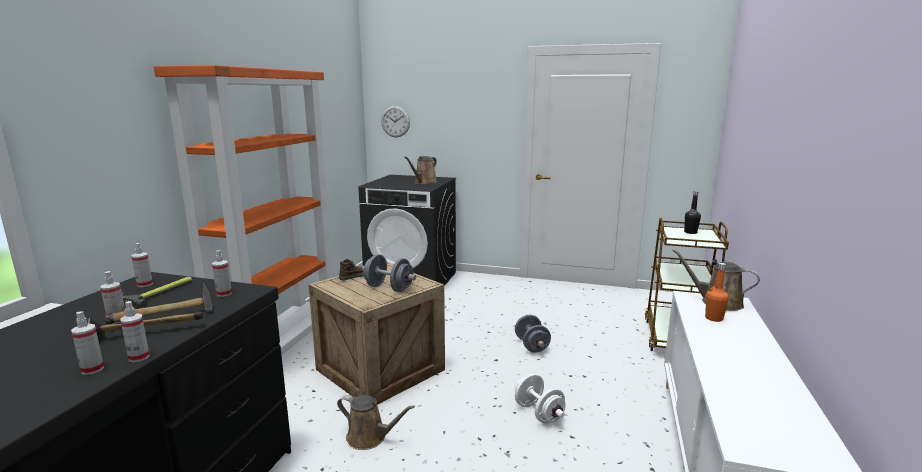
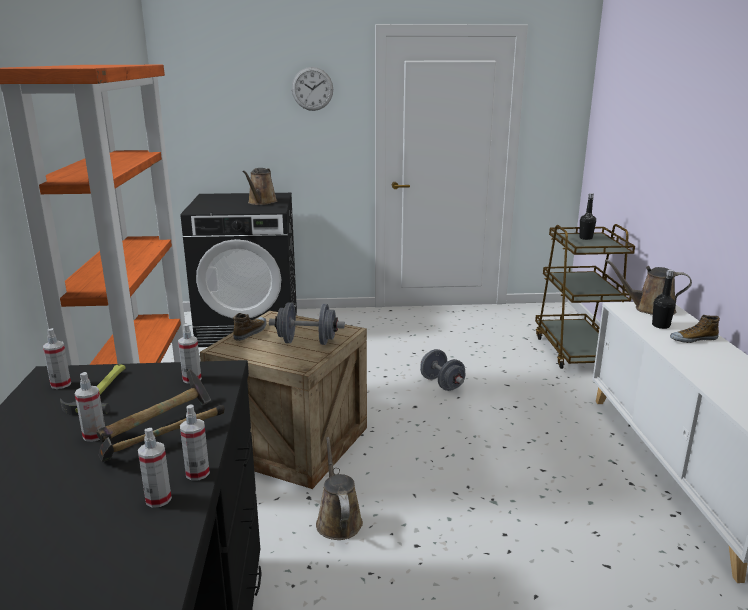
camera: 20 degrees left, 5 degrees up
brown watering can [337,395,415,450] -> brown watering can turned 105 degrees counterclockwise [316,437,363,540]
wall clock [381,106,410,137] -> wall clock moved to [292,67,333,111]
white dumbbell [515,374,566,424] -> none
orange bottle [705,263,729,322] -> black bottle [652,270,676,329]
none -> shoe [670,315,720,343]

